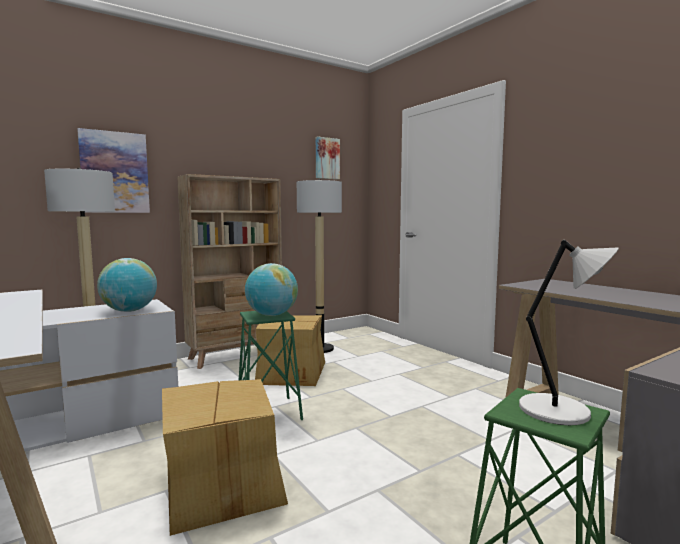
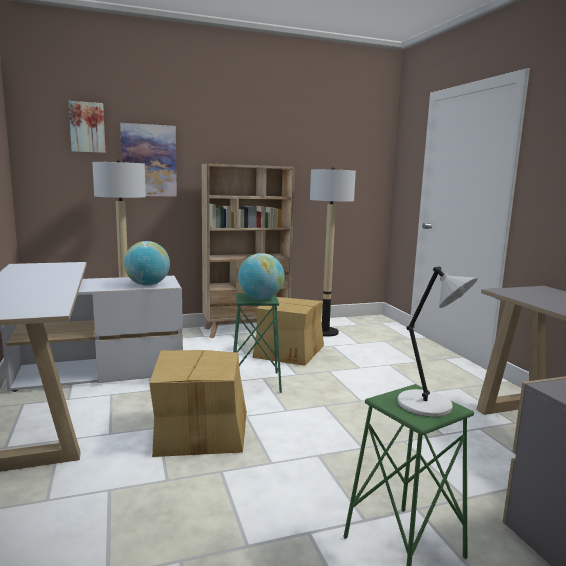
camera: 15 degrees right, 5 degrees up
picture [316,136,340,179] -> picture moved to [69,101,105,153]

